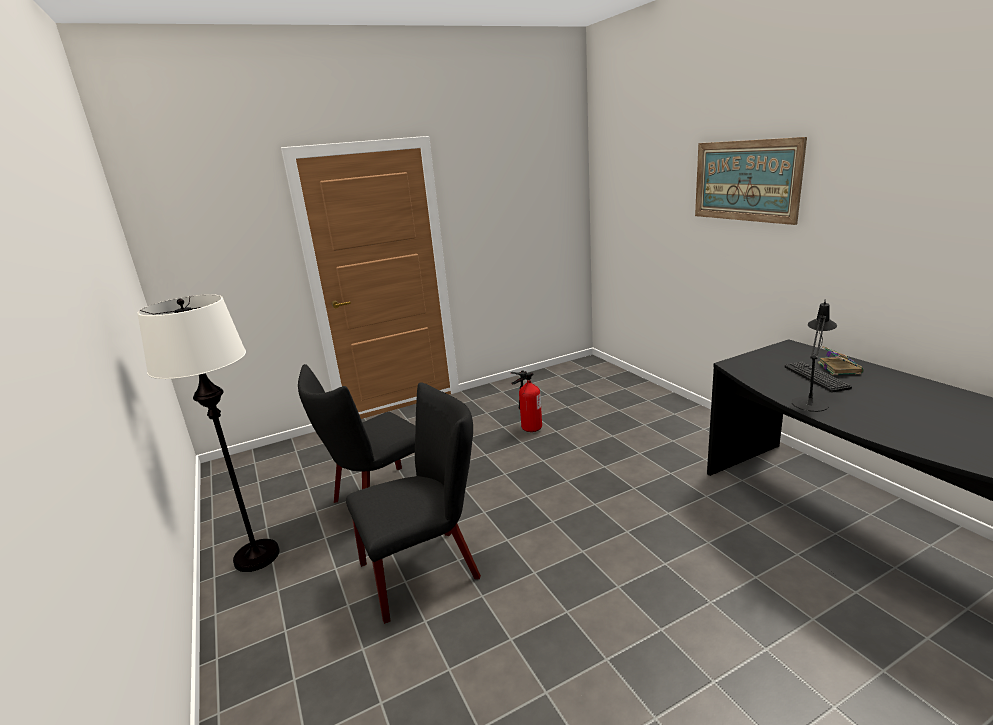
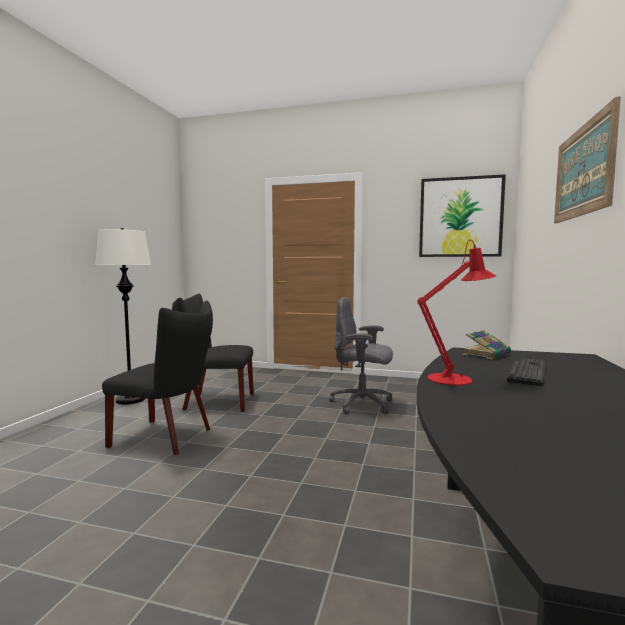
camera: 40 degrees right, 15 degrees down
fire extinguisher [511,371,542,432] -> grey office chair [329,297,393,414]
black table lamp [792,299,837,412] -> red table lamp [417,240,496,385]
book [818,346,864,375] -> book moved to [462,330,511,360]
none -> picture [419,174,506,257]

